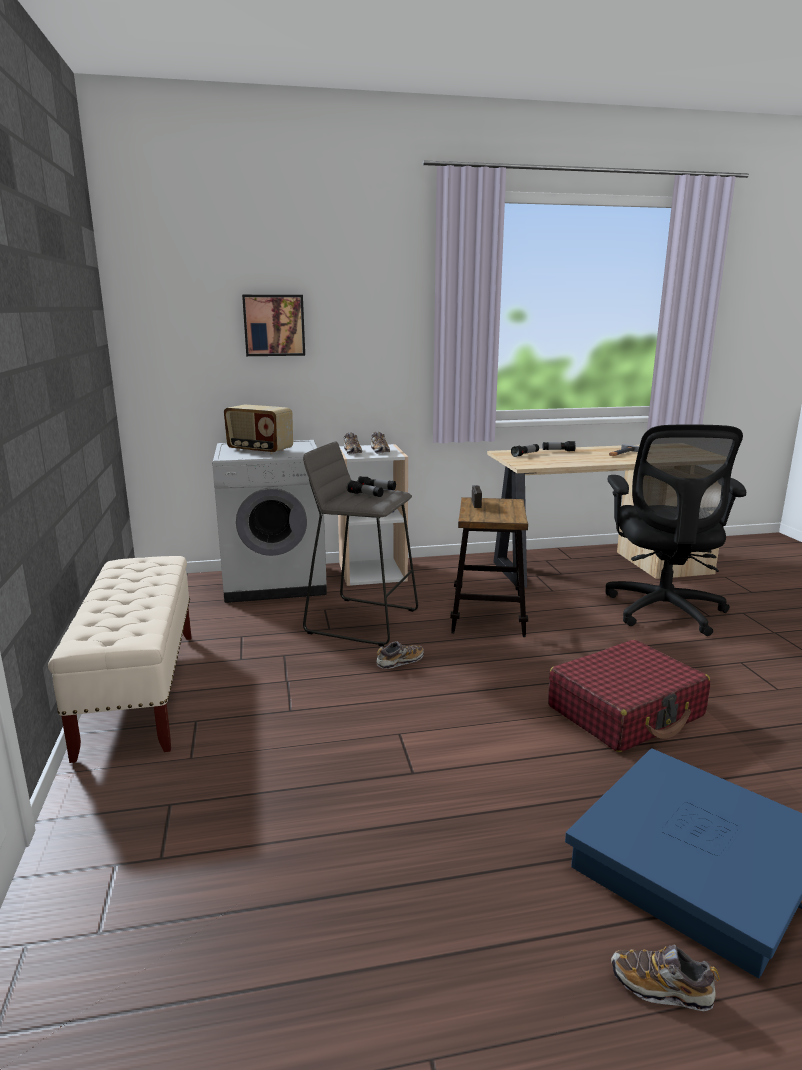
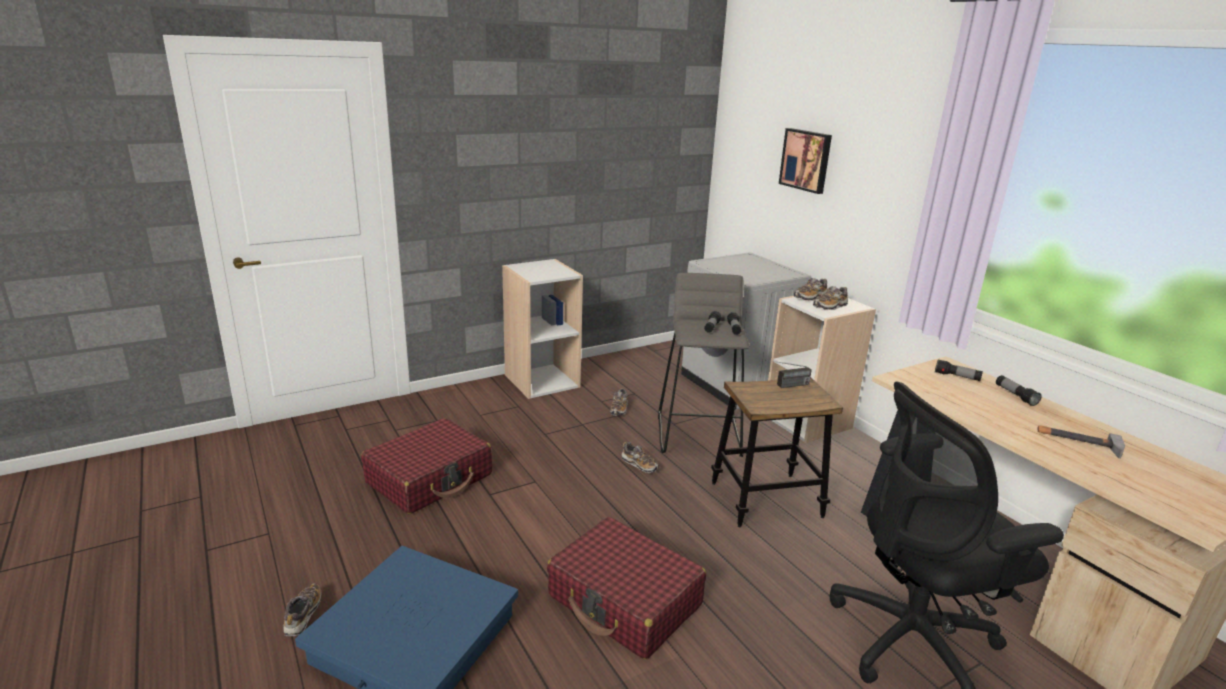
camera: 70 degrees right, 5 degrees up
beige bench [48,556,192,763] -> bookcase [502,259,583,399]
radio [224,405,293,454] -> none
none -> red suitcase [361,418,492,514]
none -> shoe [610,388,628,416]

